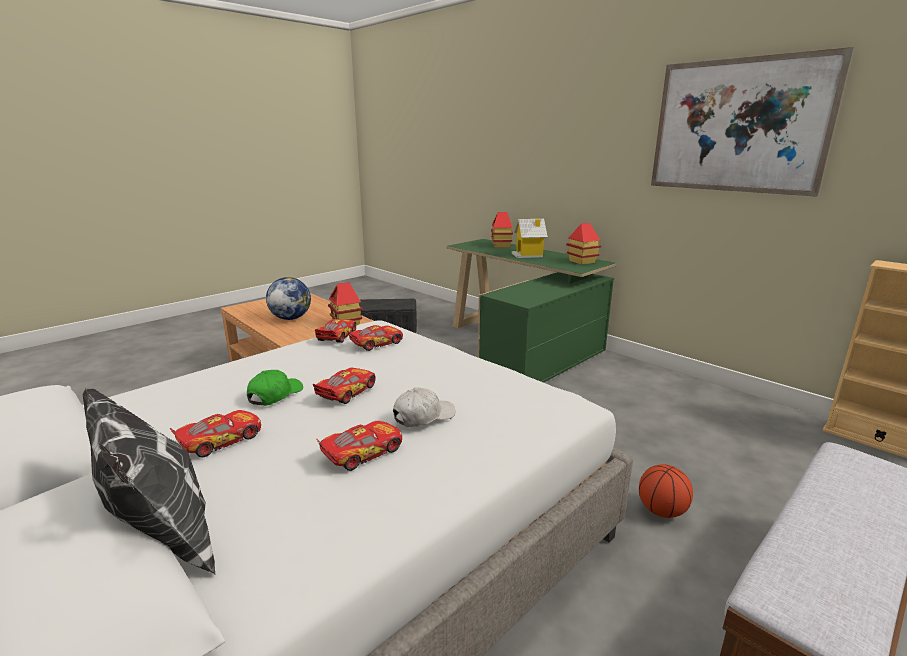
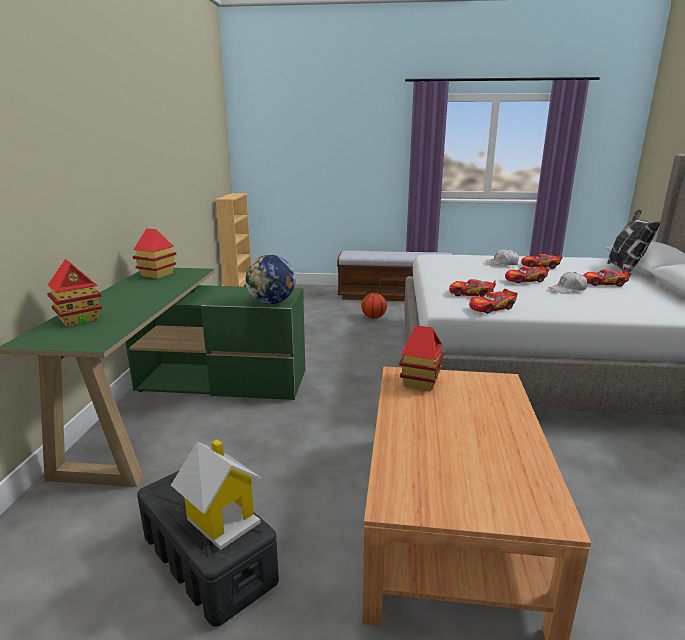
camera: 130 degrees left, 0 degrees up
green cap [247,370,303,406] -> white cap [549,272,588,294]
globe [266,277,311,320] -> globe moved to [246,255,296,304]
toy house [512,219,548,258] -> toy house moved to [171,440,262,550]
picture [651,47,854,197] -> none

